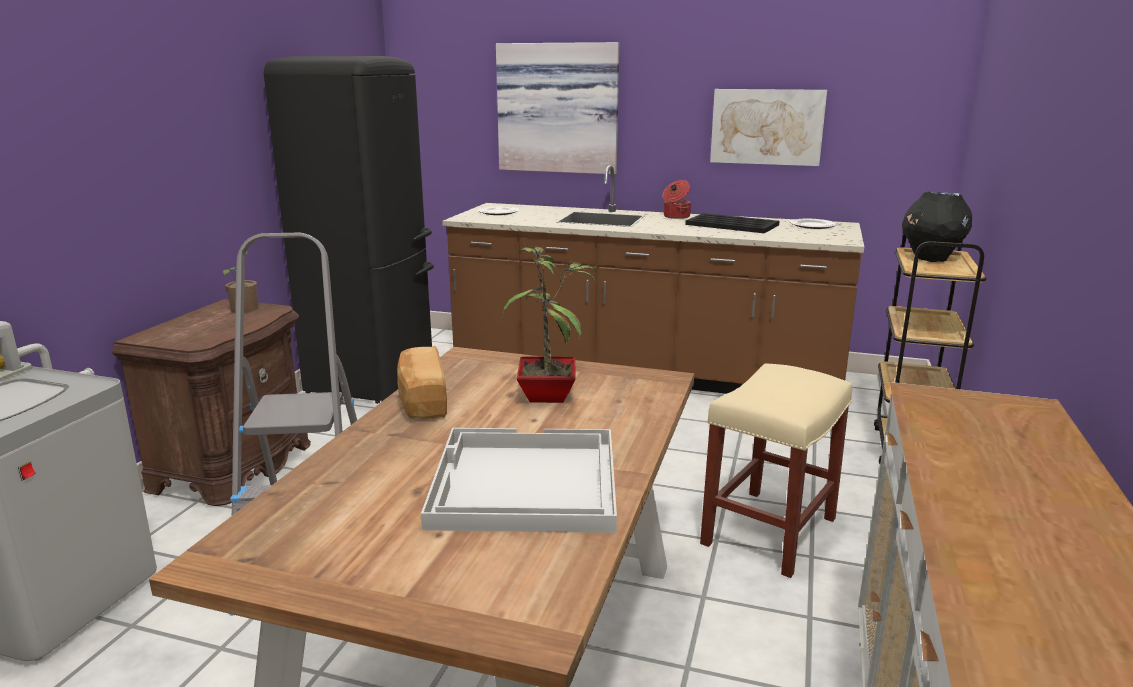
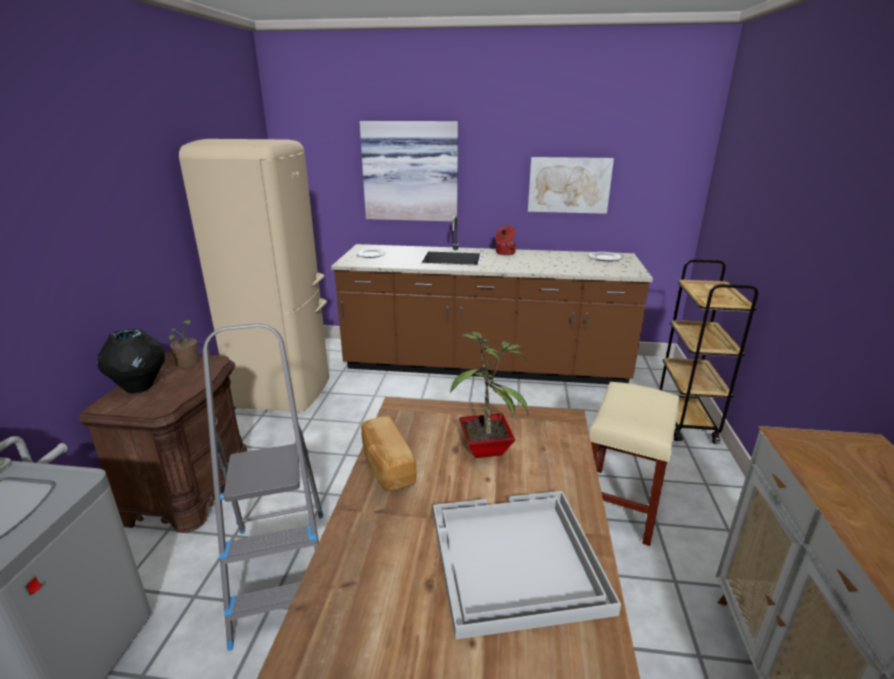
camera: 10 degrees left, 5 degrees up
black fridge [264,56,434,404] -> beige fridge [179,139,329,412]
black tray [685,213,779,233] -> none
black vase [902,192,972,262] -> black vase moved to [97,329,165,394]

